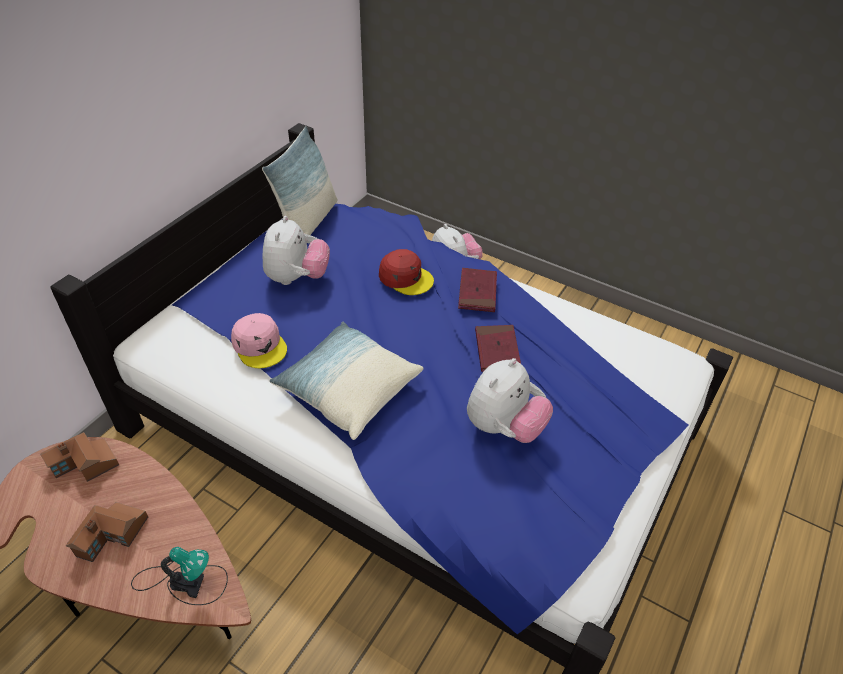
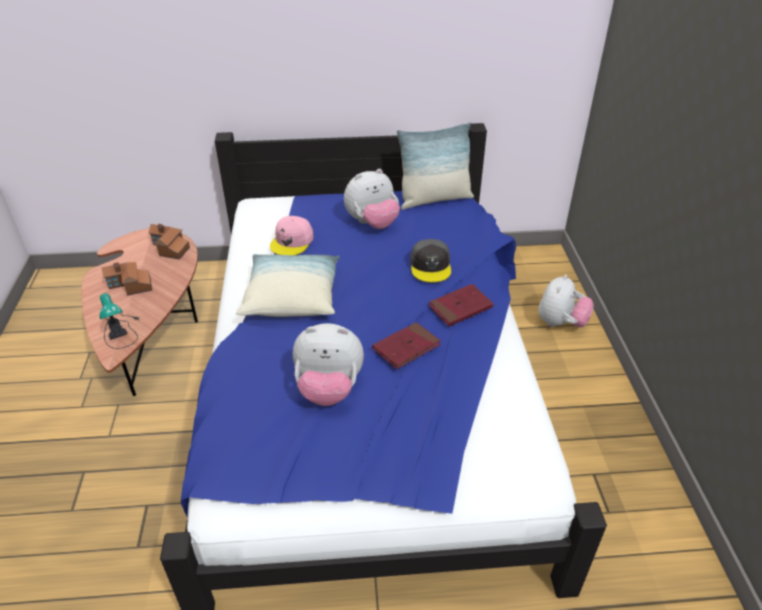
camera: 55 degrees right, 5 degrees down
red cap [379,249,434,295] -> grey cap [410,239,451,283]

